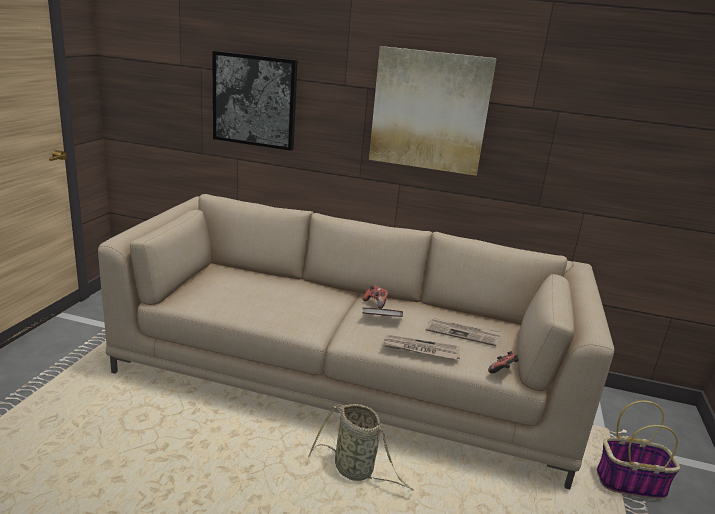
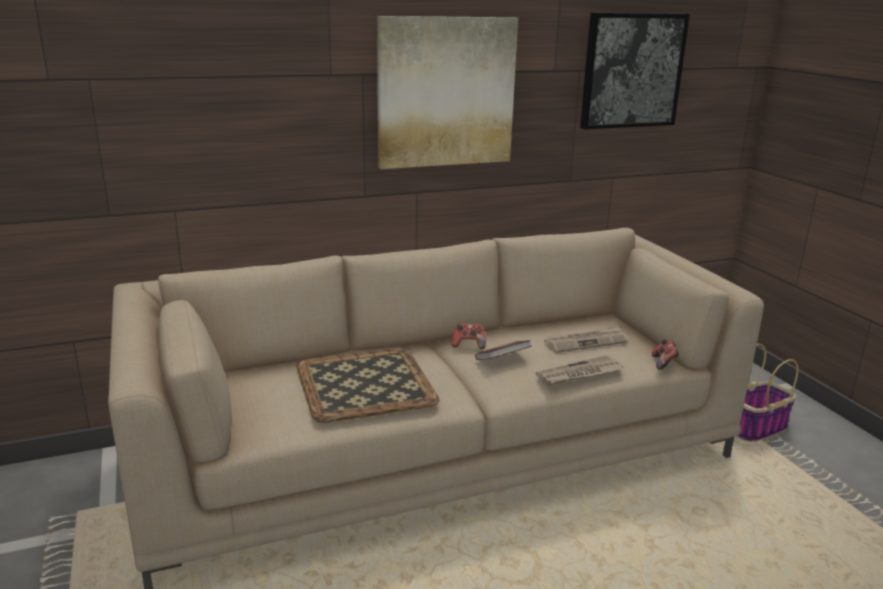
camera: 35 degrees left, 0 degrees up
picture [212,51,298,151] -> picture moved to [580,13,690,129]
basket [308,404,414,491] -> none
none -> tray [296,348,440,423]

